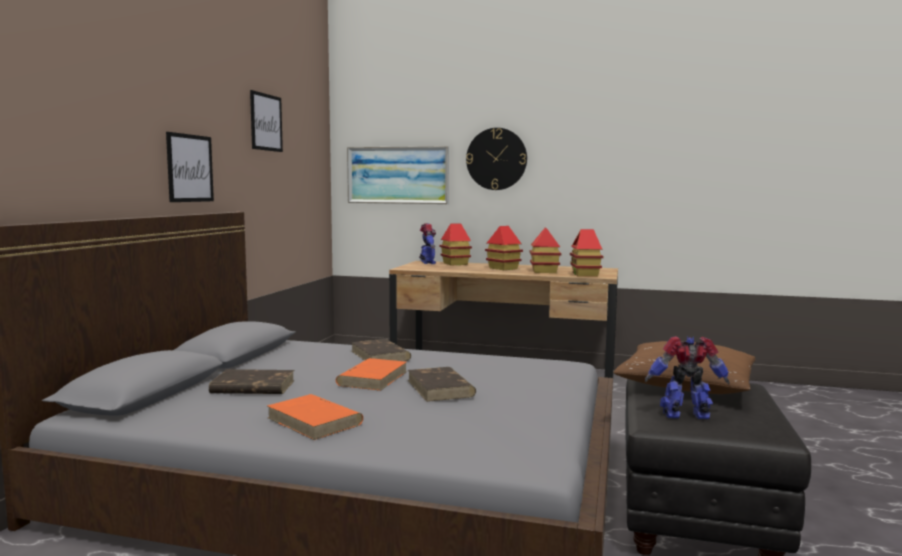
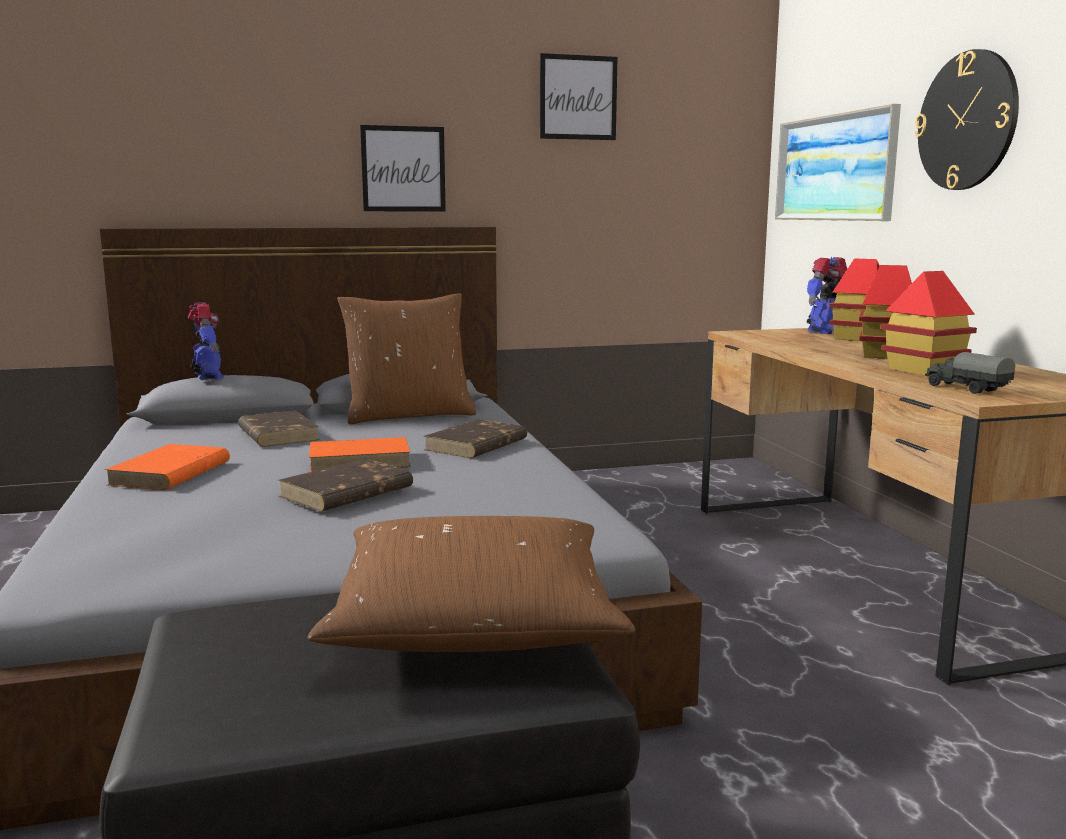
camera: 60 degrees right, 5 degrees up
toy house [570,229,603,277] -> toy truck [925,352,1015,394]
toy robot [645,336,730,419] -> toy robot moved to [187,302,224,380]
none -> brown pillow [337,293,476,424]

